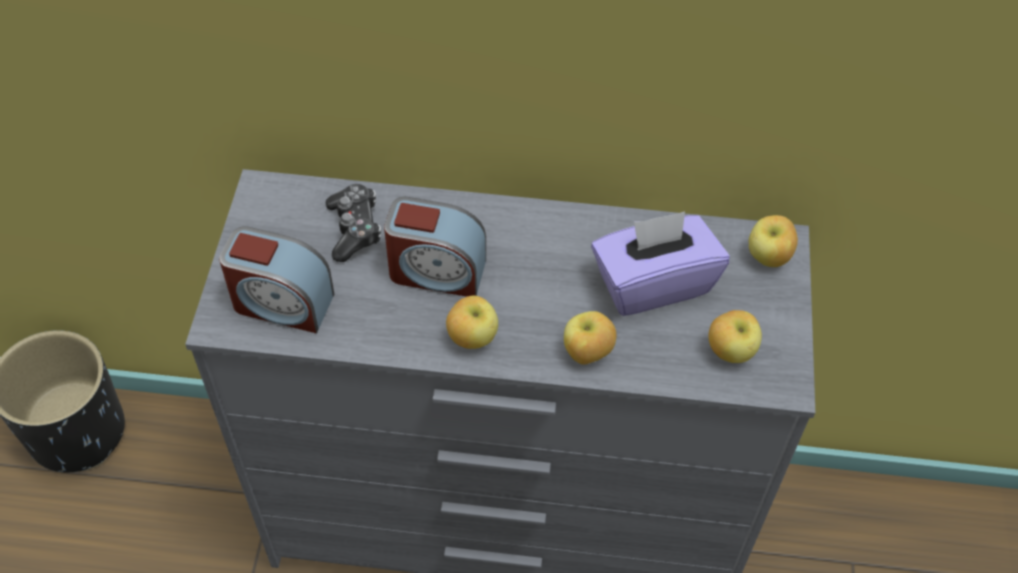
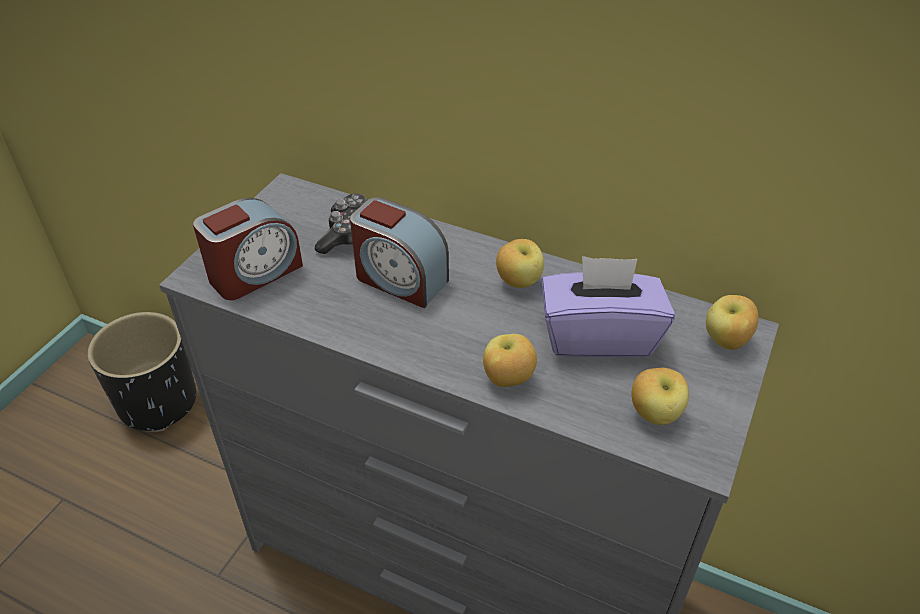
camera: 20 degrees right, 10 degrees down
alarm clock [219,226,334,333] -> alarm clock turned 75 degrees counterclockwise [193,198,303,300]
apple [446,295,498,349] -> apple moved to [496,239,544,288]

